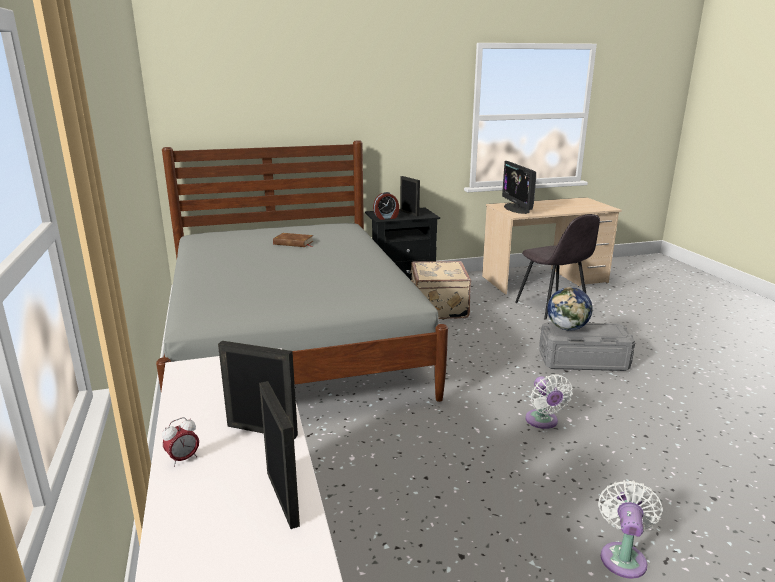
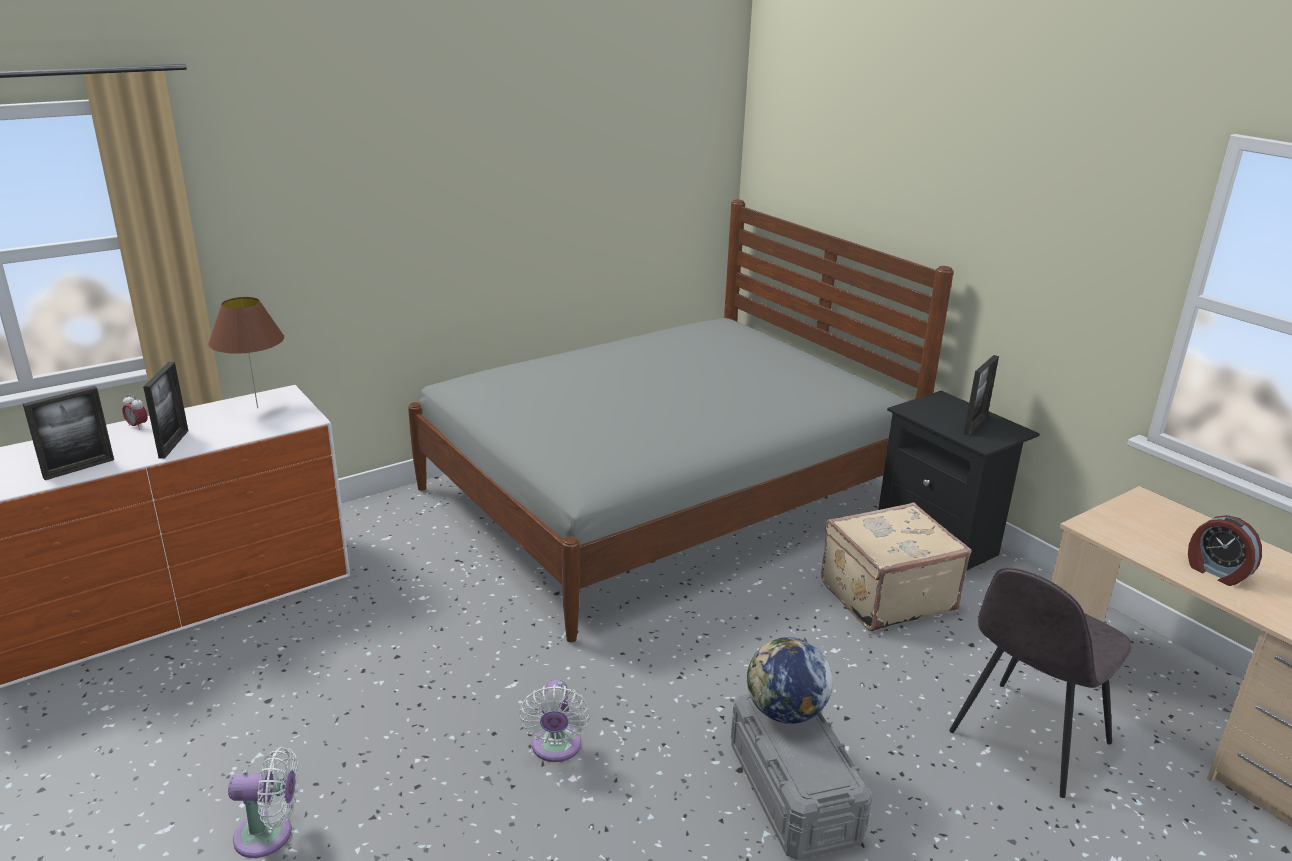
camera: 70 degrees right, 5 degrees up
brown book [273,233,313,247] -> none
alarm clock [373,192,399,220] -> alarm clock moved to [1188,515,1262,586]
monitor [502,161,536,214] -> none
white fan [525,374,573,429] -> white fan turned 60 degrees counterclockwise [519,679,590,762]
none -> brown table lamp [208,297,284,408]

